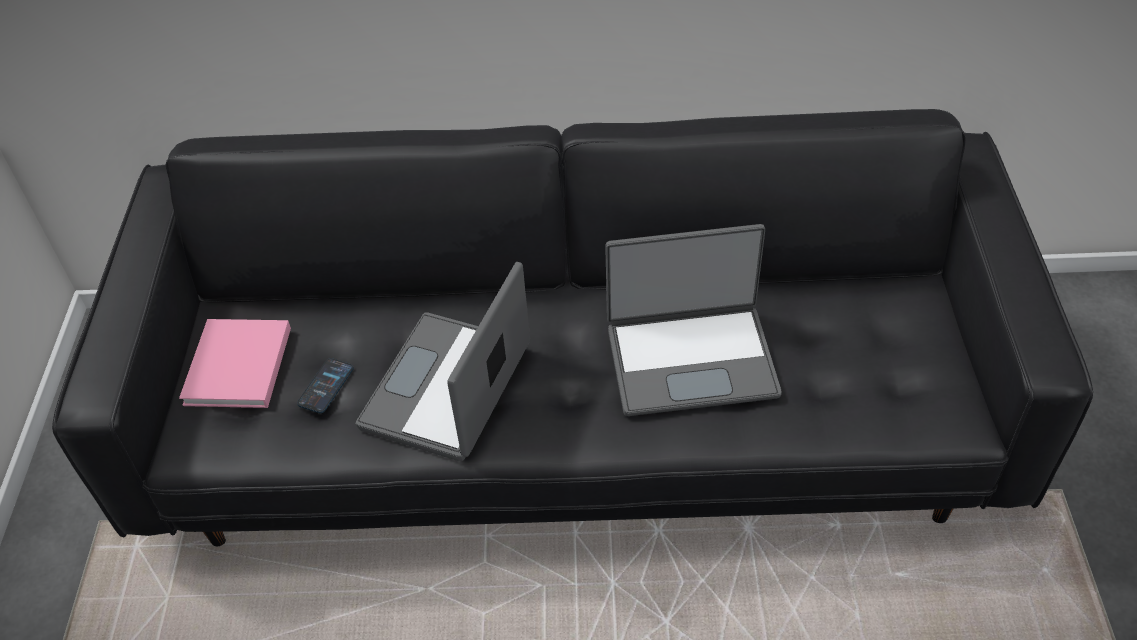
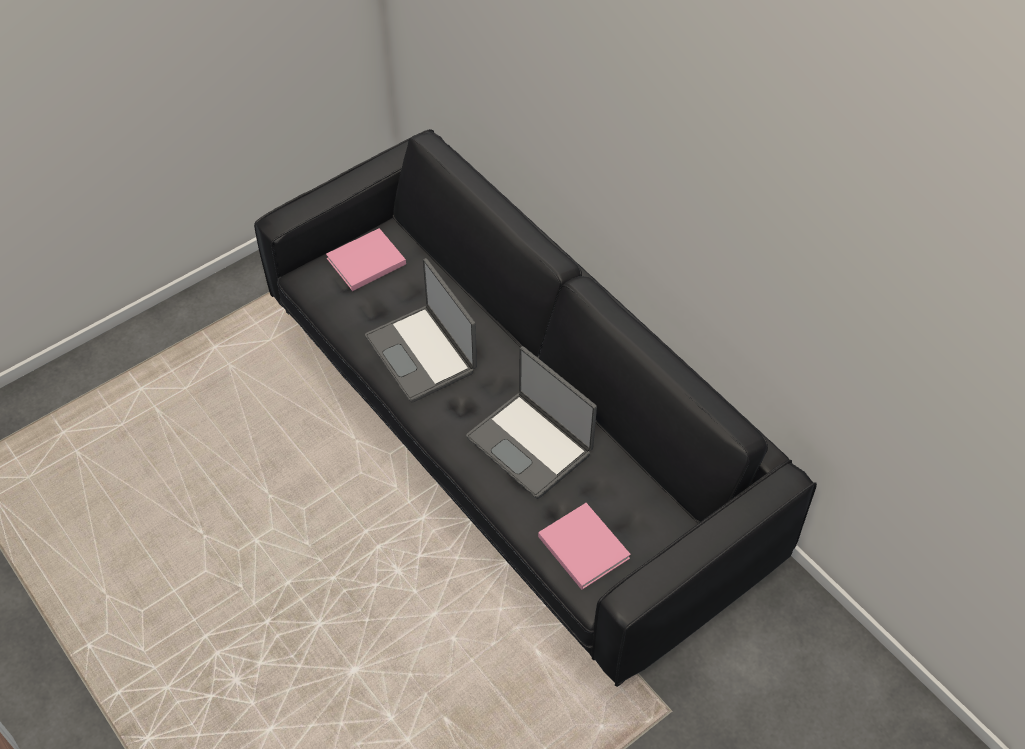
camera: 50 degrees right, 5 degrees up
phone [297,358,354,413] -> none
laptop [356,262,530,461] -> laptop turned 105 degrees counterclockwise [365,258,477,402]
none -> pink book [538,503,631,590]

